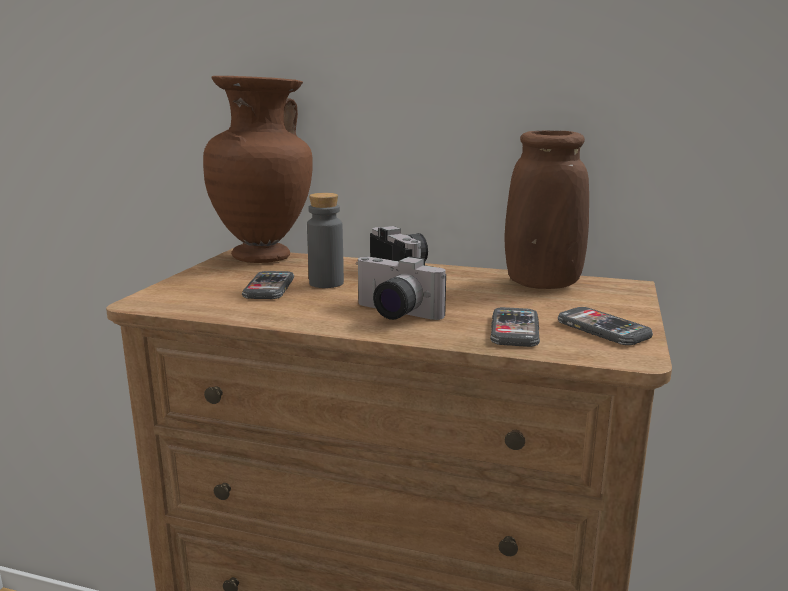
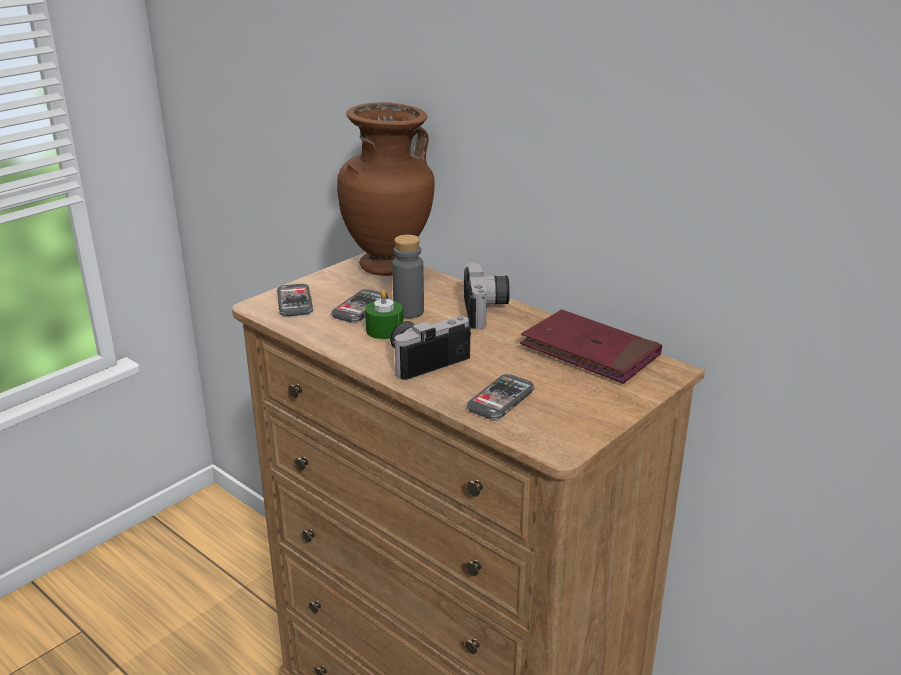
camera: 25 degrees right, 10 degrees up
camera [356,256,446,320] -> camera turned 90 degrees clockwise [390,316,471,380]
brown vase [504,130,589,289] -> red book [520,310,662,384]
phone [558,307,653,345] -> phone moved to [277,284,313,317]
none -> green candle [365,289,403,339]

